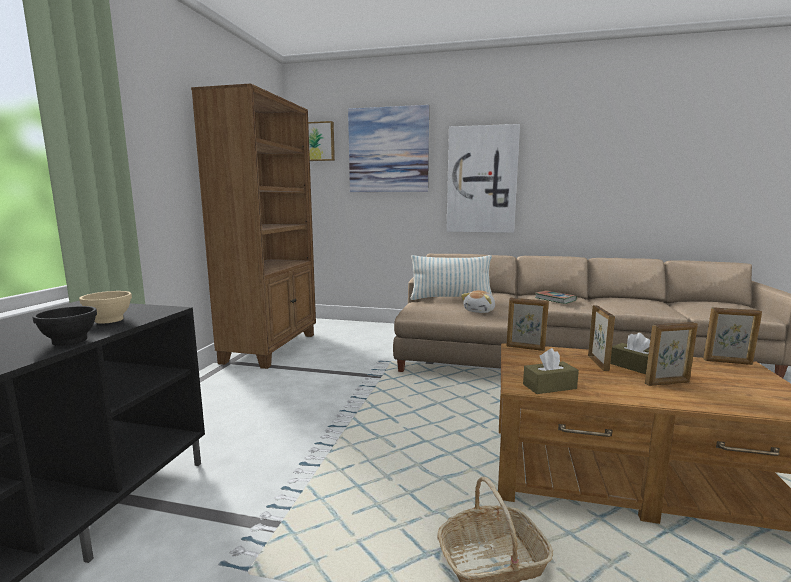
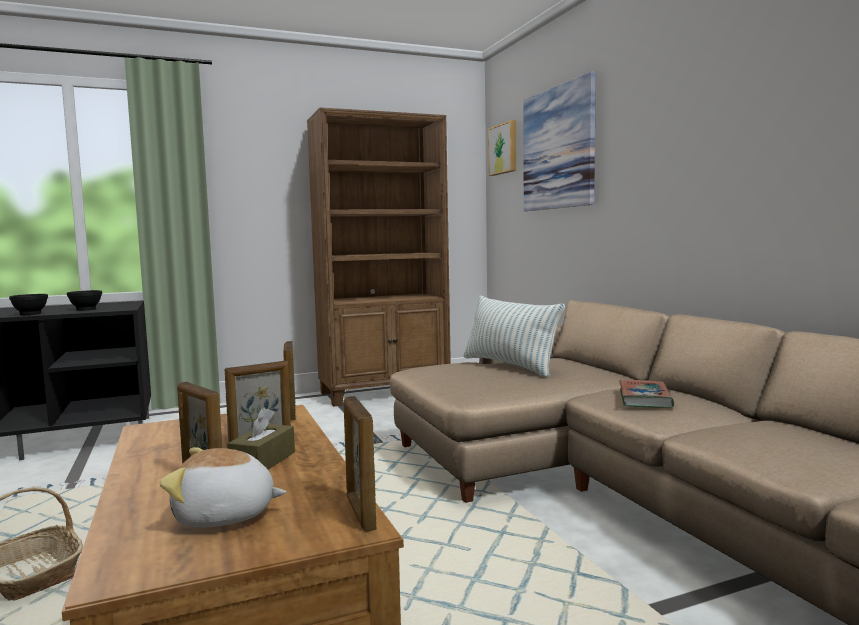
camera: 55 degrees right, 5 degrees down
beige bowl [79,291,132,324] -> black bowl [67,290,102,311]
picture [446,124,520,233] -> none
plush toy [461,290,495,313] -> plush toy moved to [159,447,286,528]
brown tissue box [523,348,579,394] -> none

